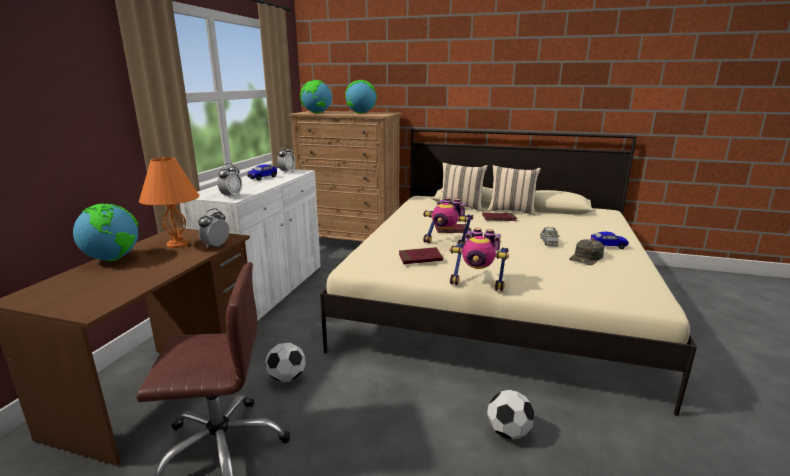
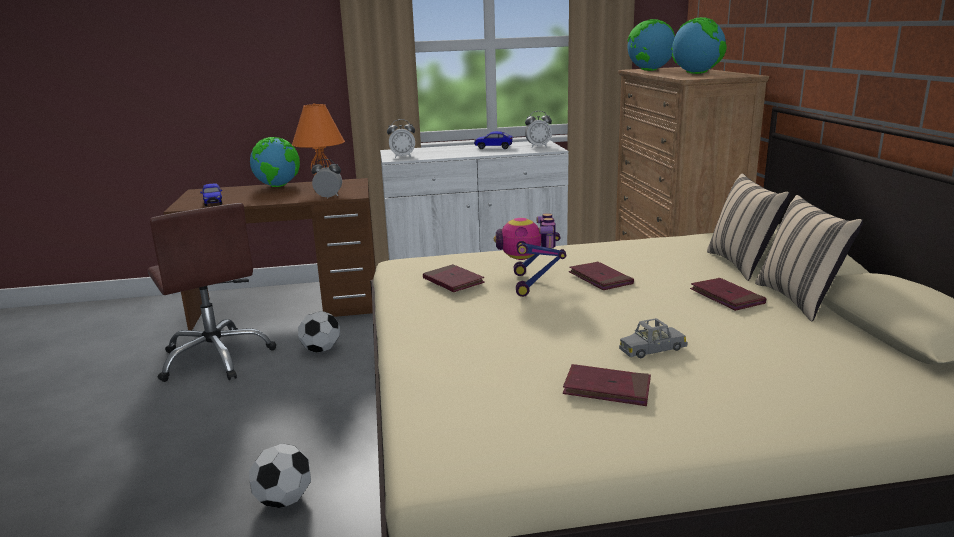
camera: 65 degrees right, 0 degrees up
toy robot [450,228,509,291] -> none
green cap [569,239,604,265] -> red book [563,364,651,406]
toy car [591,232,629,249] -> toy car moved to [200,184,222,206]

